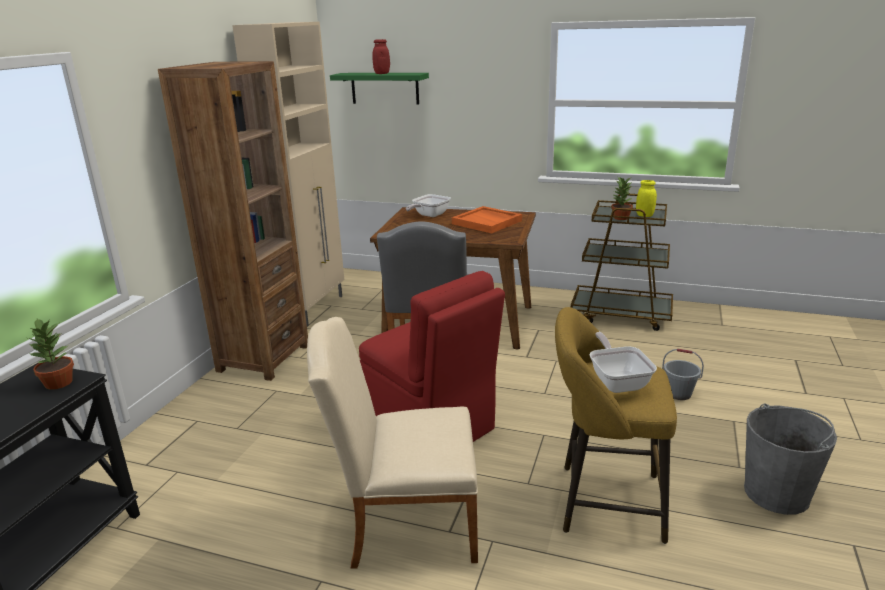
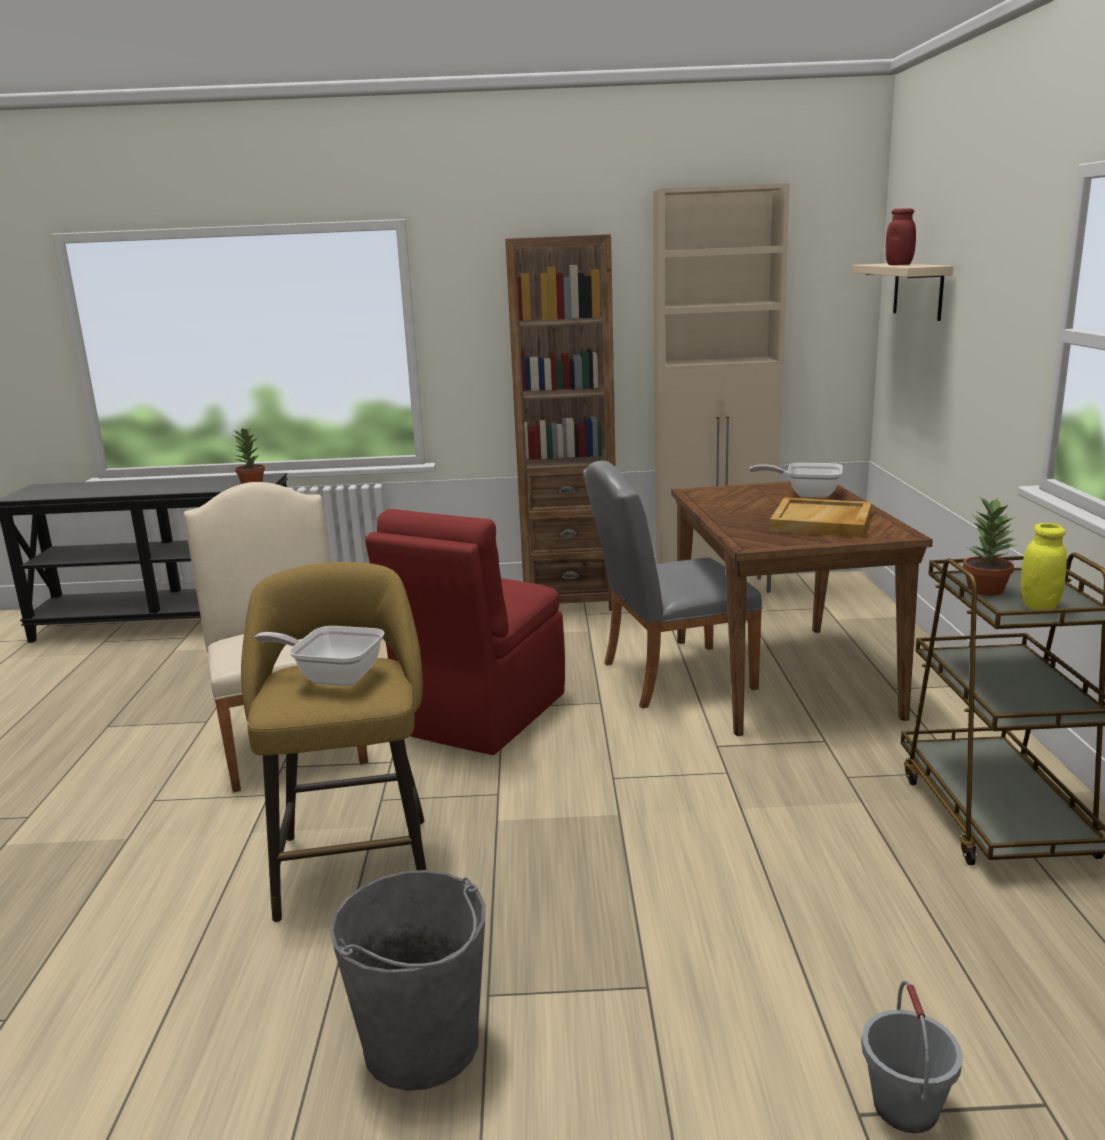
camera: 70 degrees right, 5 degrees down
green shelf [330,73,429,105] -> beige shelf [852,263,953,321]
orange tray [452,206,522,233] -> beige tray [770,497,872,538]
frying pan [589,332,657,393] -> frying pan turned 135 degrees counterclockwise [254,626,384,686]
grey bucket [662,348,704,400] -> grey bucket moved to [861,981,963,1133]

